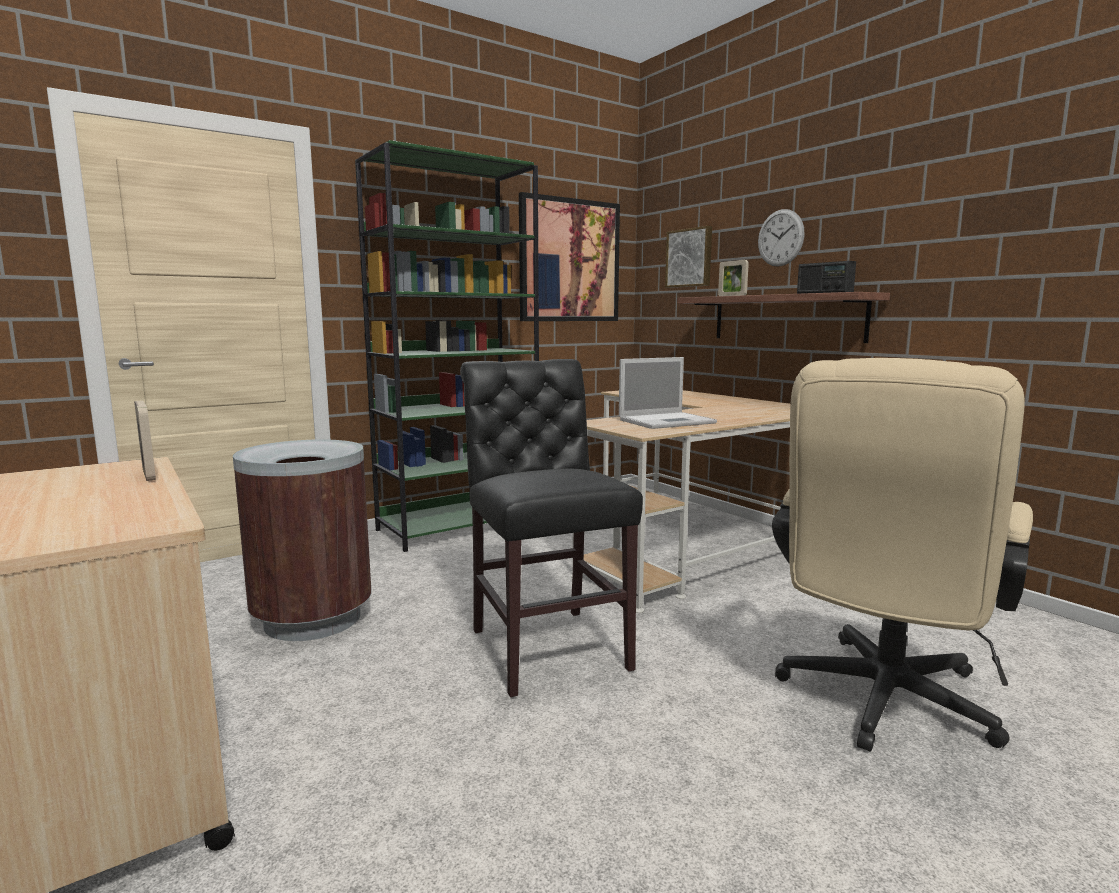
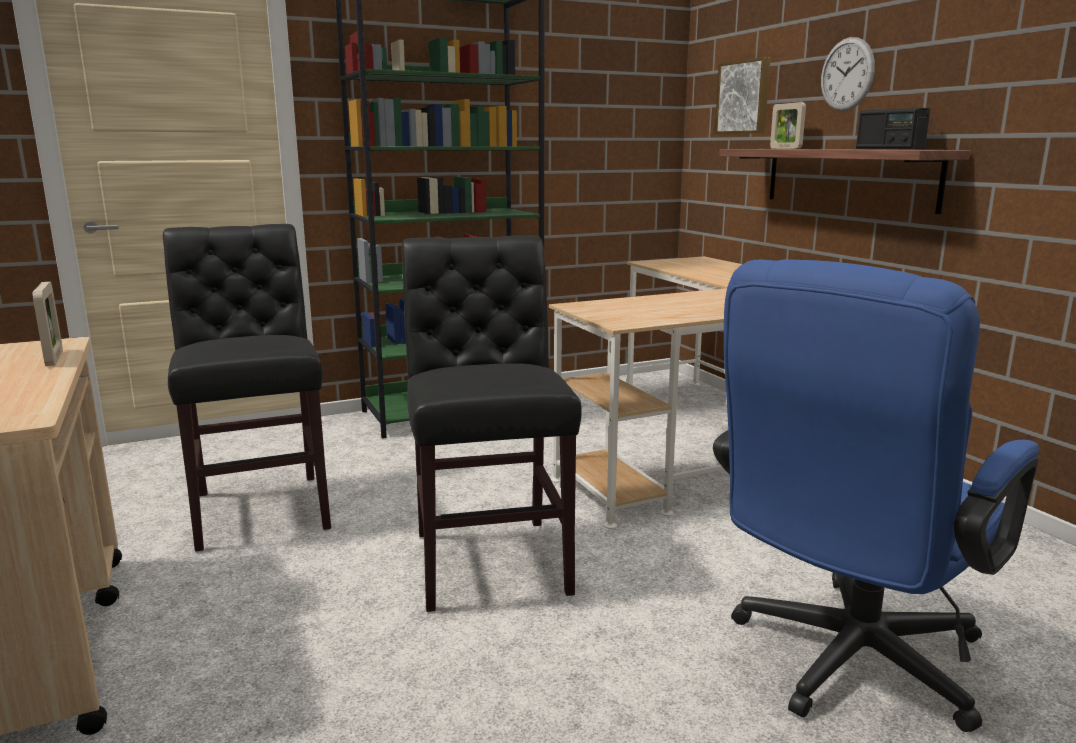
camera: 10 degrees right, 5 degrees up
brown trash can [233,439,372,641] -> black chair [163,224,331,552]
picture [519,192,620,321] -> none
laptop [619,357,717,429] -> none
beige office chair [772,358,1033,752] -> blue office chair [713,259,1039,732]

